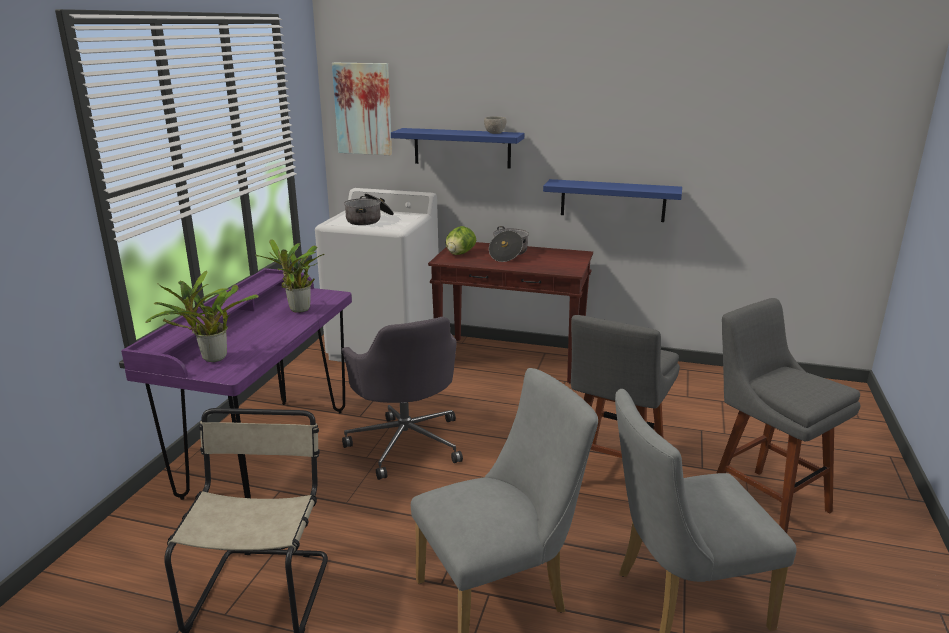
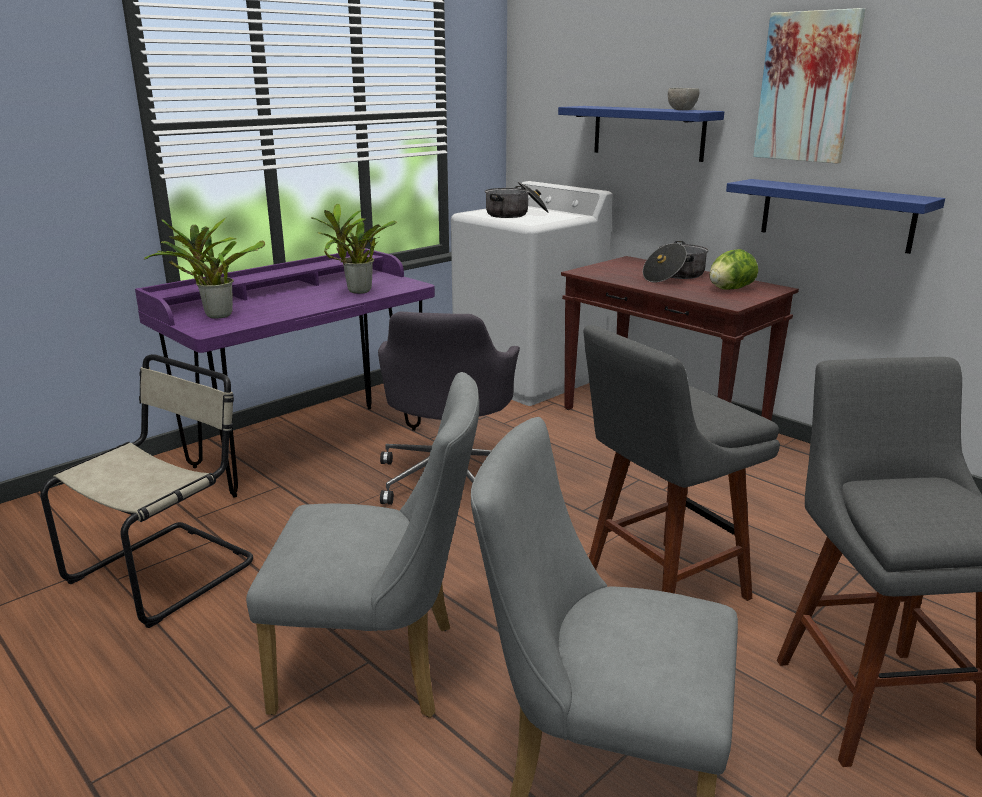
camera: 30 degrees right, 0 degrees up
picture [332,63,392,155] -> picture moved to [753,8,865,164]
lettuce [446,226,476,255] -> lettuce moved to [709,249,758,290]

